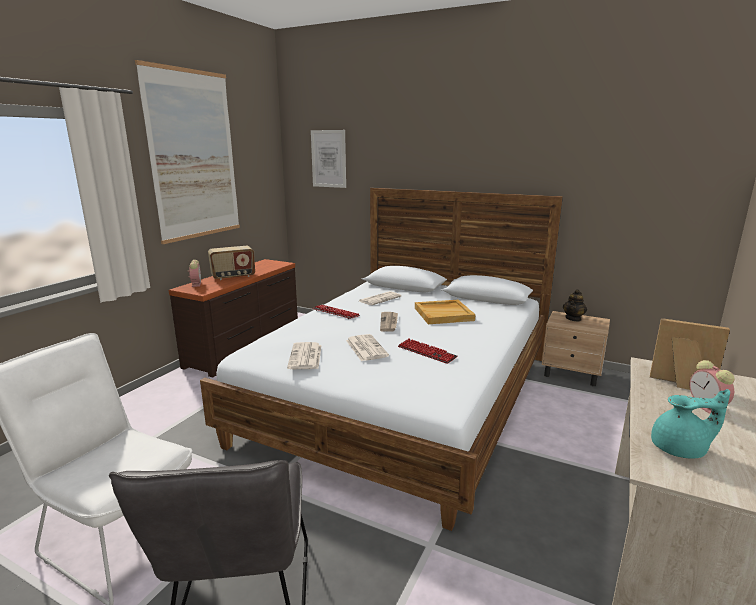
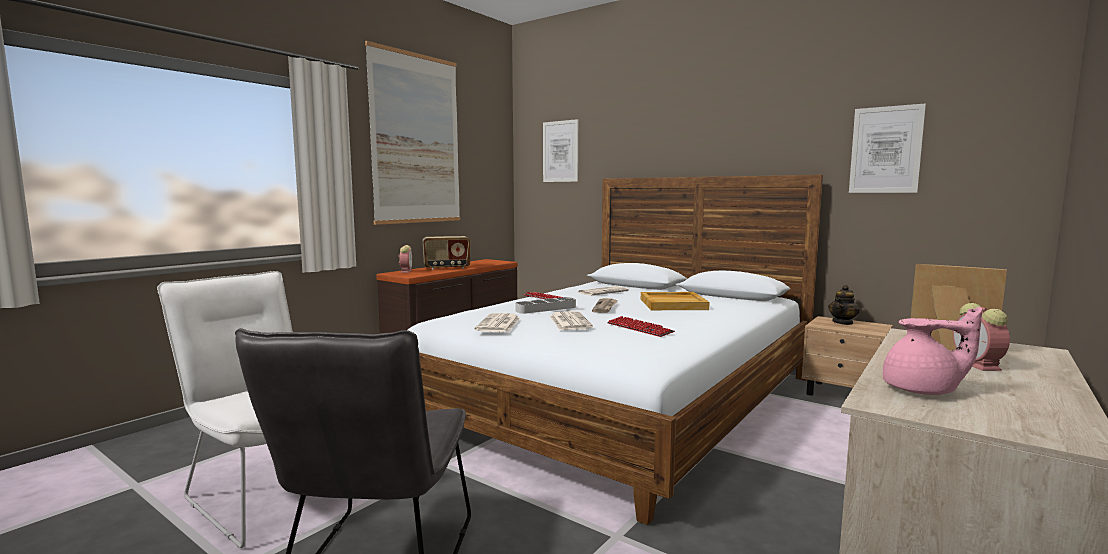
camera: 10 degrees right, 10 degrees down
turquoise teapot [651,389,730,459] -> pink teapot [883,307,982,395]
none -> grey tray [515,297,576,314]
none -> picture [849,103,926,193]

